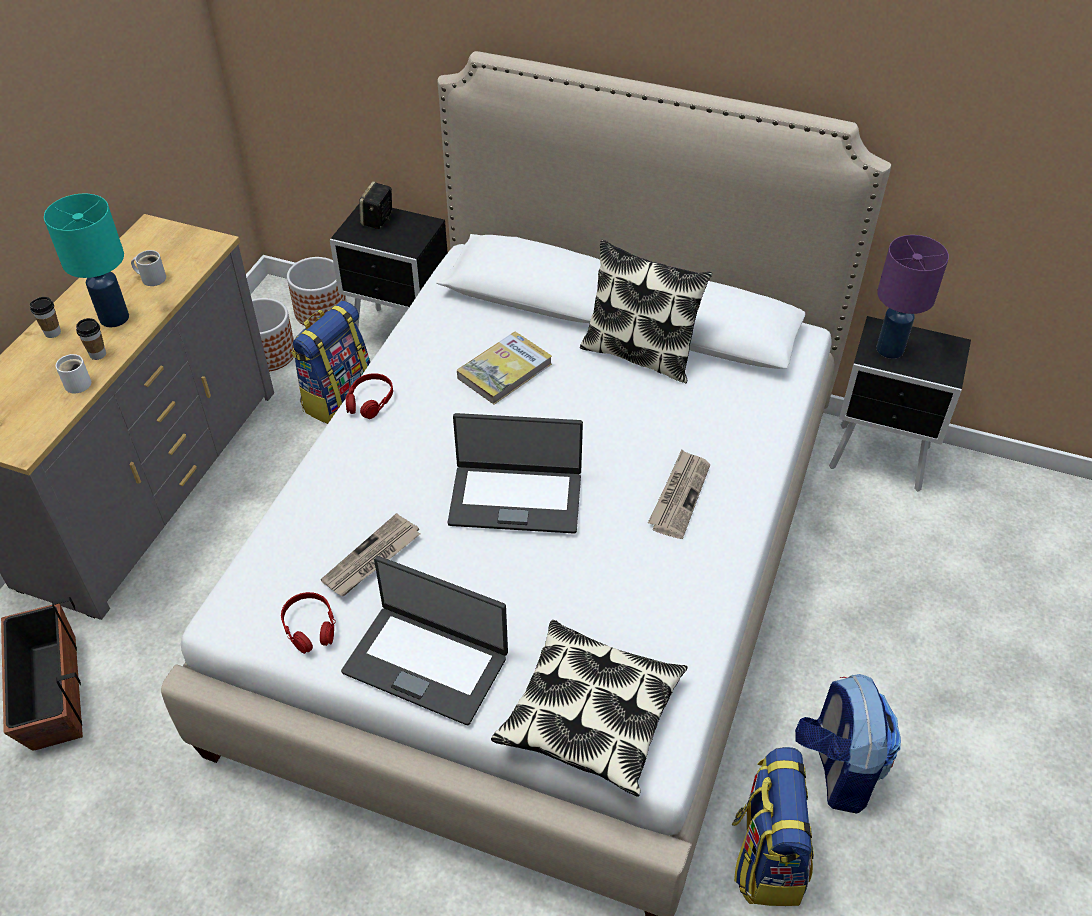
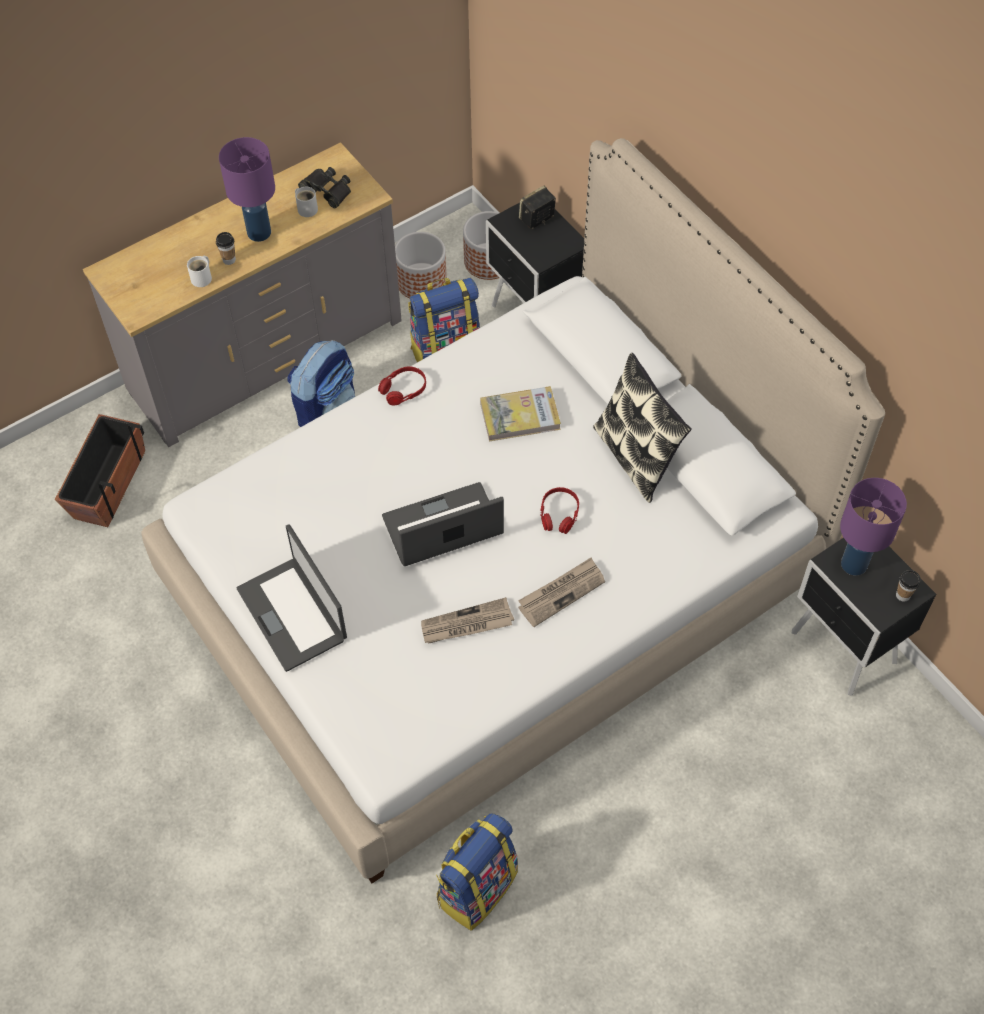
camera: 35 degrees right, 10 degrees up
cup [30,297,61,338] -> cup moved to [896,570,920,602]
turquoise table lamp [44,194,129,327] -> purple table lamp [219,137,275,242]
red headphones [281,592,336,654] -> red headphones moved to [540,487,579,534]
newspaper [321,513,420,596] -> newspaper moved to [421,597,514,644]
laptop [448,413,583,533] -> laptop turned 120 degrees clockwise [382,482,504,566]
pillow [491,620,688,797] -> none
backpack [795,674,901,813] -> backpack moved to [287,340,355,427]
none -> black binoculars [298,167,351,209]

